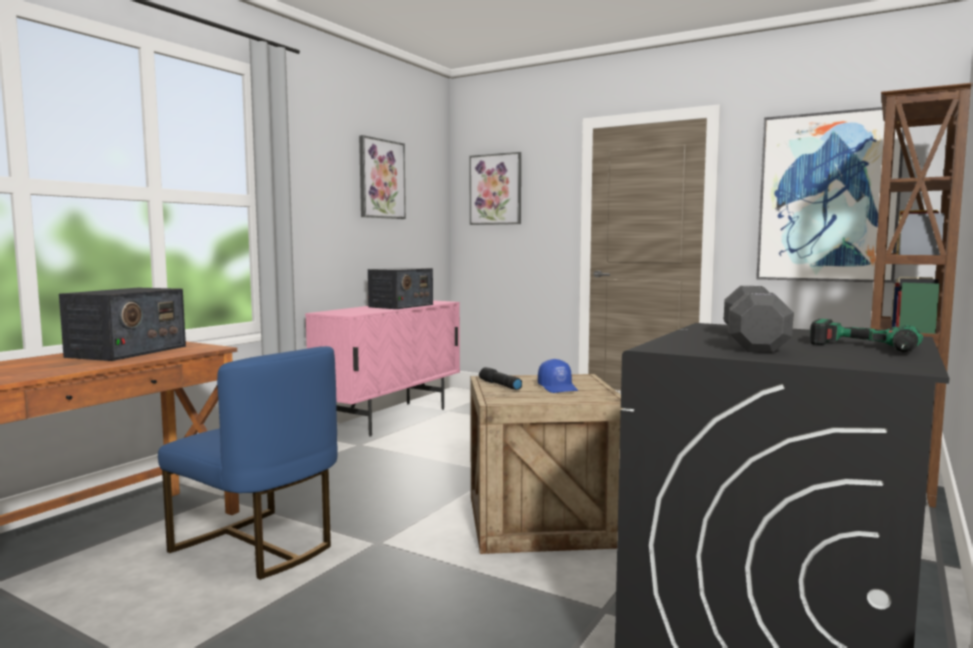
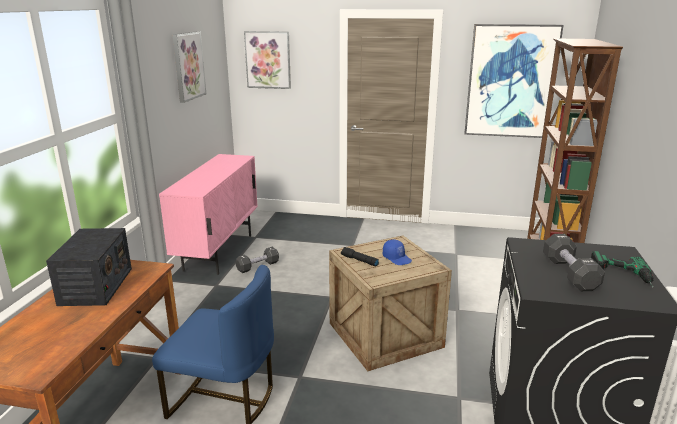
camera: 20 degrees left, 15 degrees up
radio [368,268,433,309] -> none
none -> black dumbbell [236,247,279,273]

